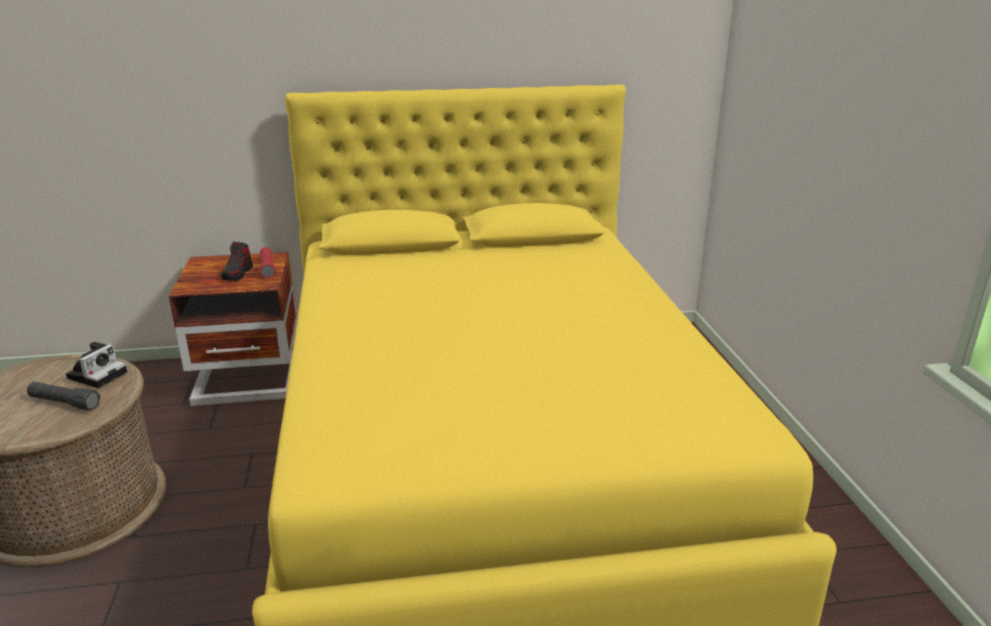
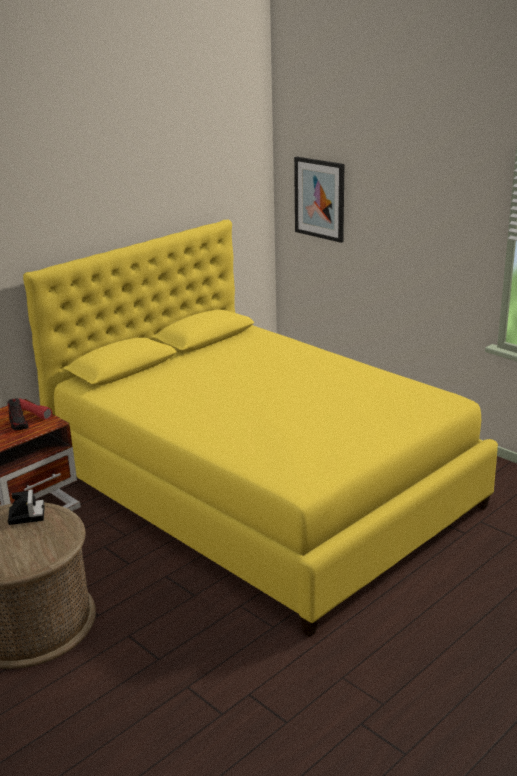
camera: 35 degrees left, 0 degrees up
black flashlight [27,382,100,410] -> none
none -> picture [294,157,344,243]

